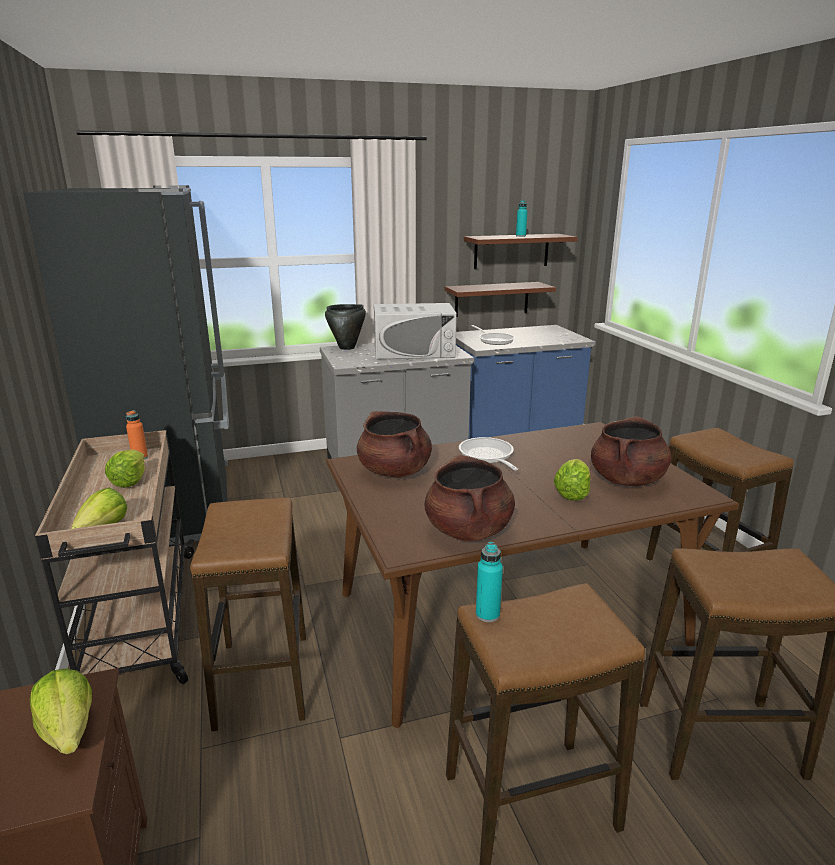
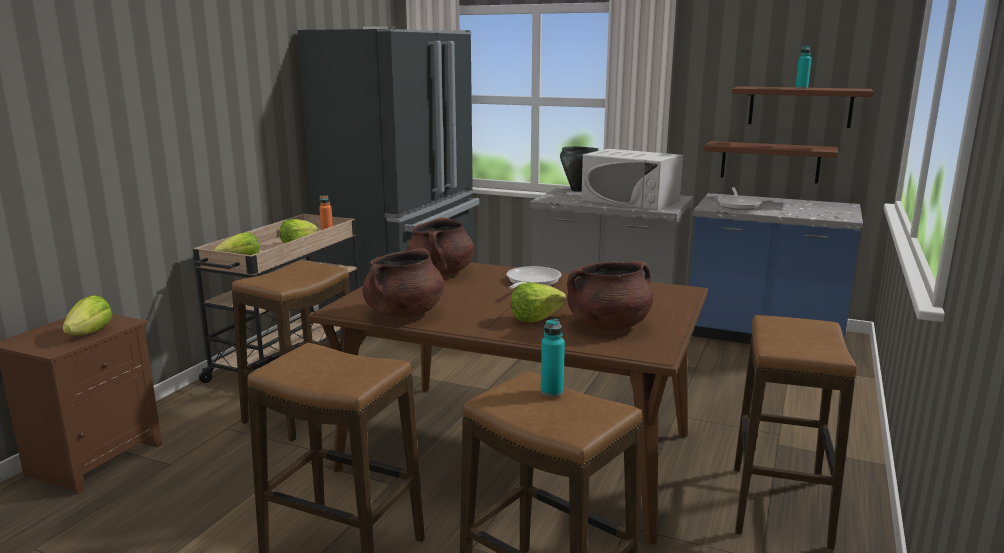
camera: 40 degrees right, 5 degrees down
turquoise bottle [476,542,503,622] -> turquoise bottle moved to [541,318,565,397]

